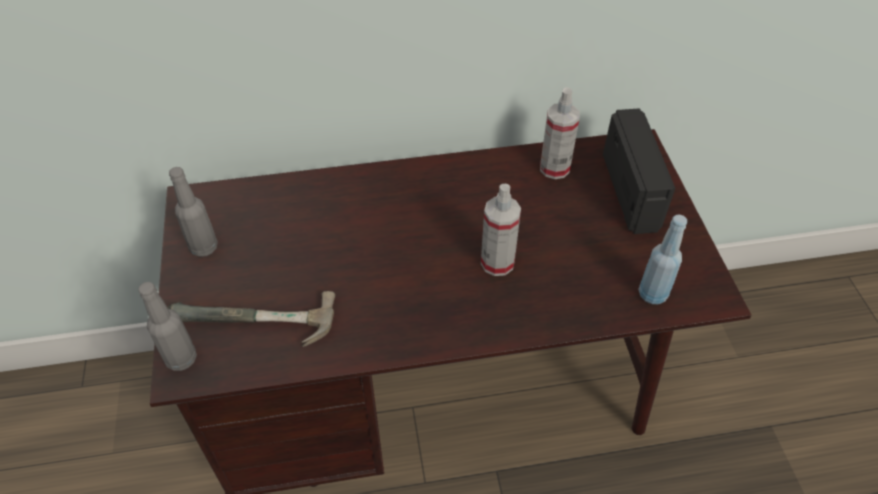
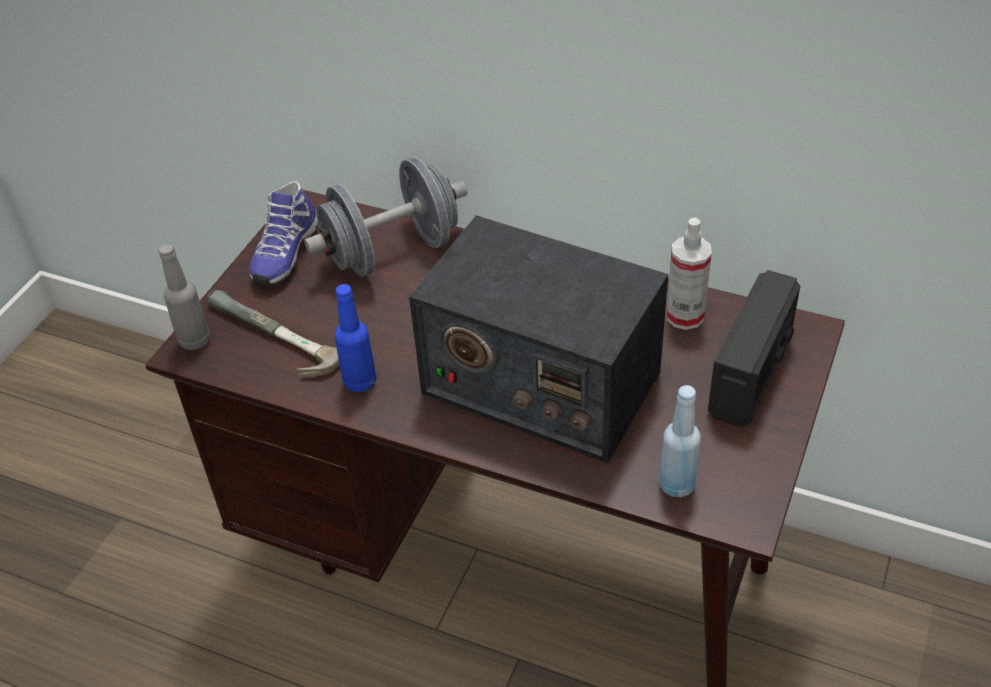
camera: 35 degrees right, 5 degrees down
grey bottle [169,167,218,257] -> shoe [249,181,318,287]
spray bottle [481,184,521,276] -> radio [409,215,668,463]
none -> grey dumbbell [304,157,467,277]
none -> blue bottle [335,284,377,392]

